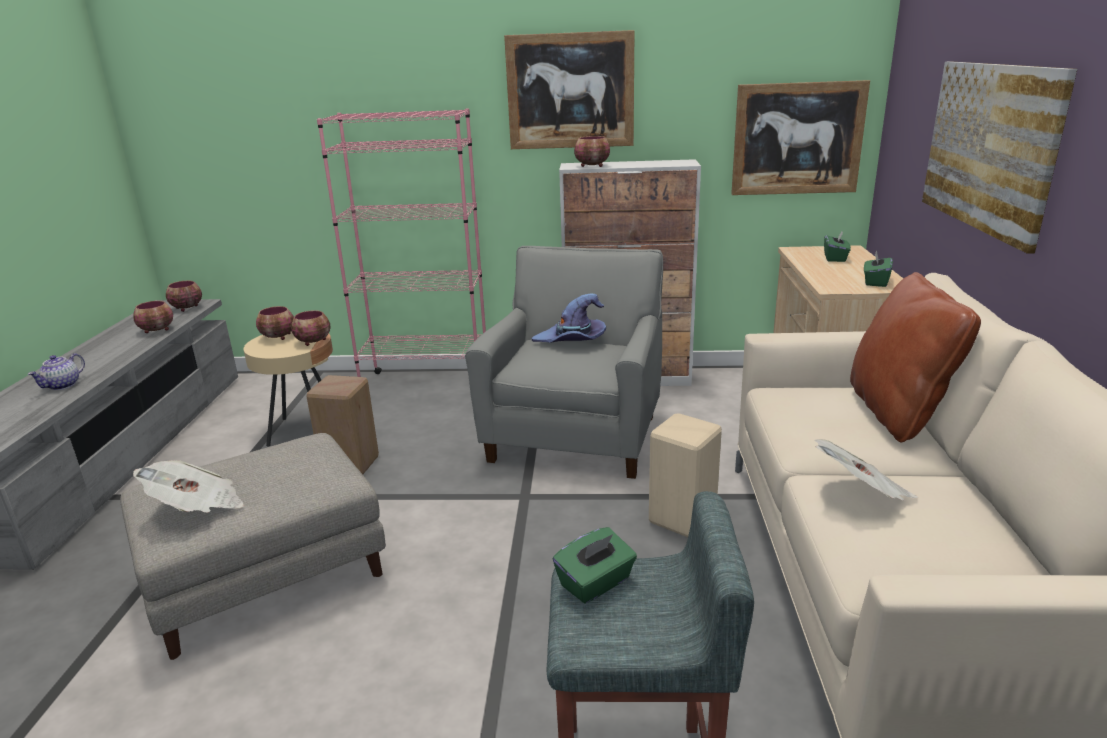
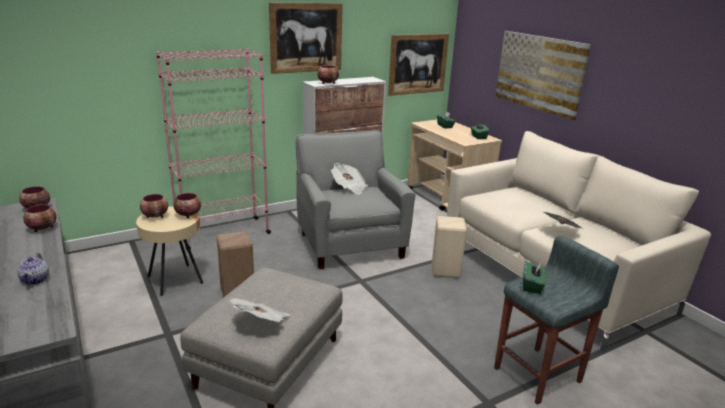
camera: 35 degrees left, 0 degrees up
purple hat [531,293,606,343] -> newspaper [331,163,368,195]
brown pillow [850,272,981,442] -> none

